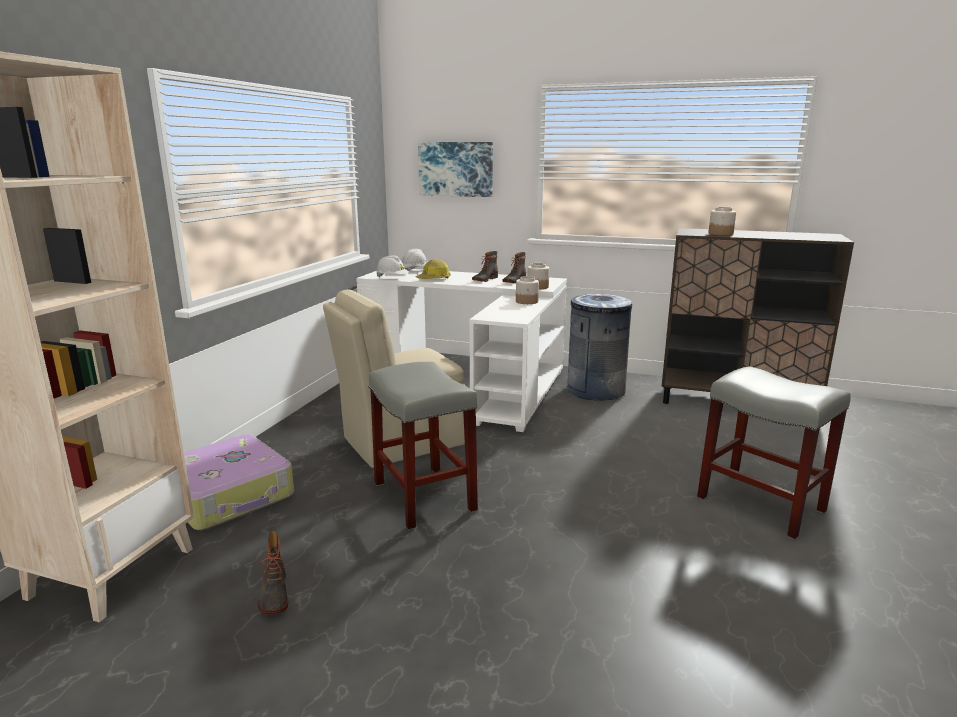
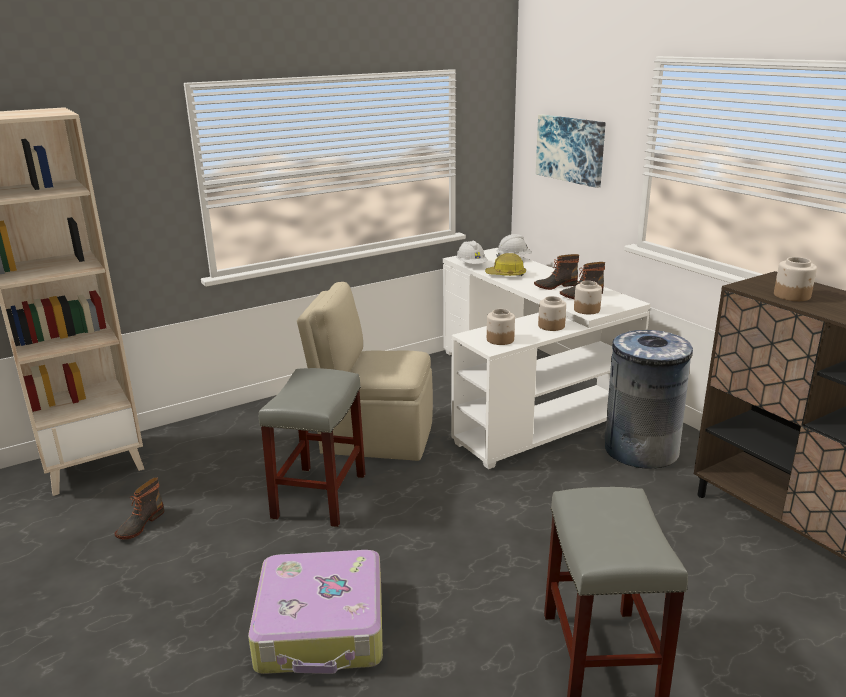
camera: 40 degrees right, 5 degrees up
suitcase [184,434,294,530] -> suitcase moved to [248,550,383,674]
none -> jar [487,309,515,345]

